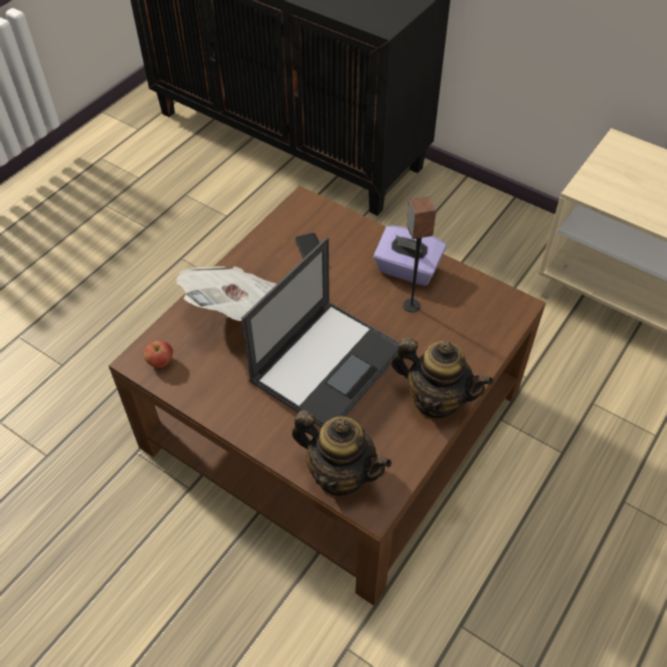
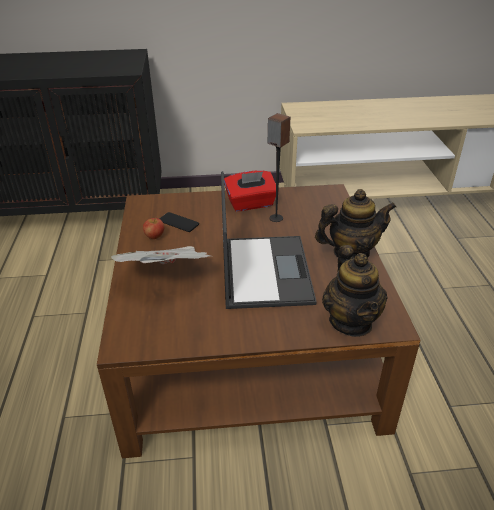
camera: 40 degrees left, 15 degrees down
apple [144,340,173,368] -> apple moved to [143,218,164,239]
teapot [292,410,392,495] -> teapot turned 90 degrees clockwise [322,245,388,337]
purple tissue box [373,226,446,286] -> red tissue box [224,170,279,211]

